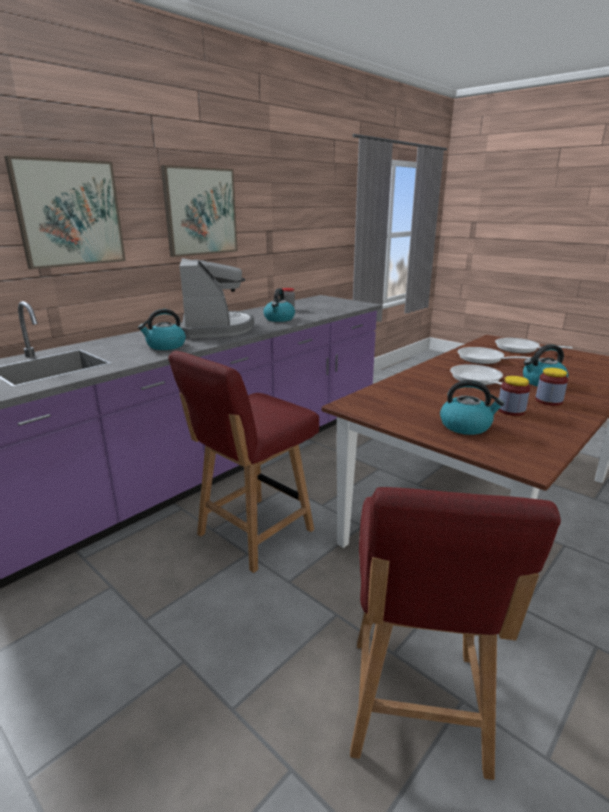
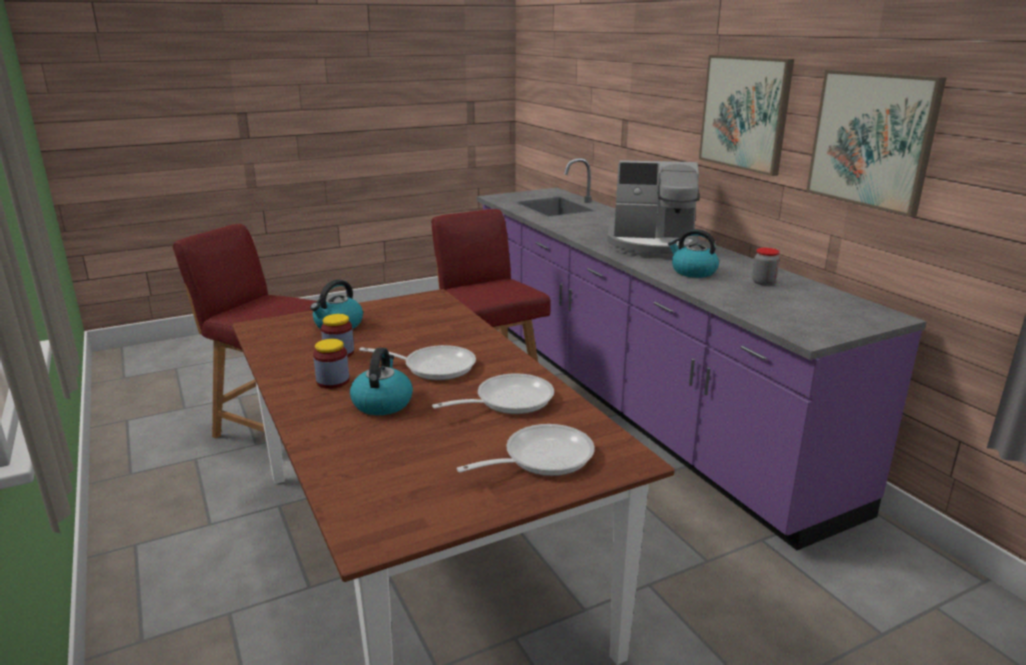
camera: 110 degrees right, 0 degrees up
picture [4,156,126,269] -> picture moved to [806,70,947,217]
kettle [138,309,186,350] -> none

